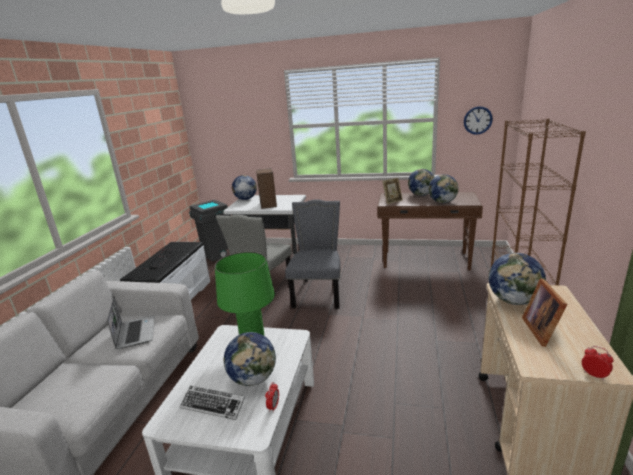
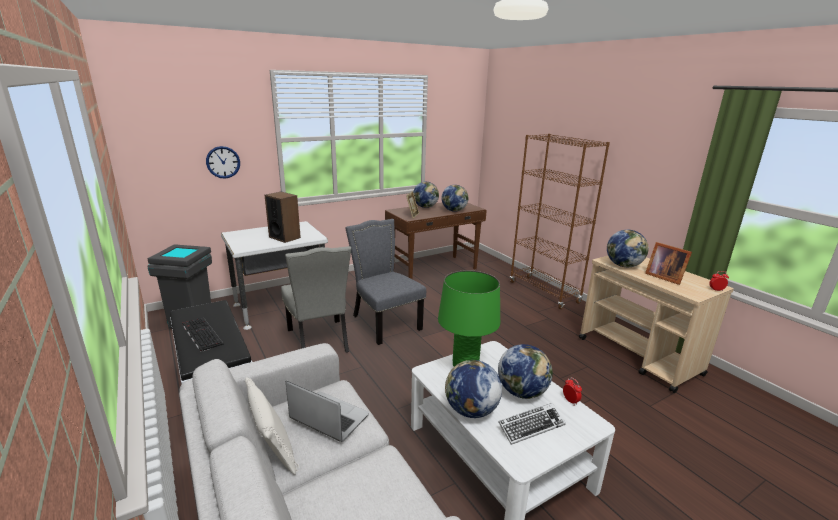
camera: 45 degrees left, 0 degrees up
globe [232,175,257,200] -> globe moved to [445,360,502,418]
wall clock [464,106,493,135] -> wall clock moved to [206,146,240,179]
none -> white pillow [245,377,299,475]

